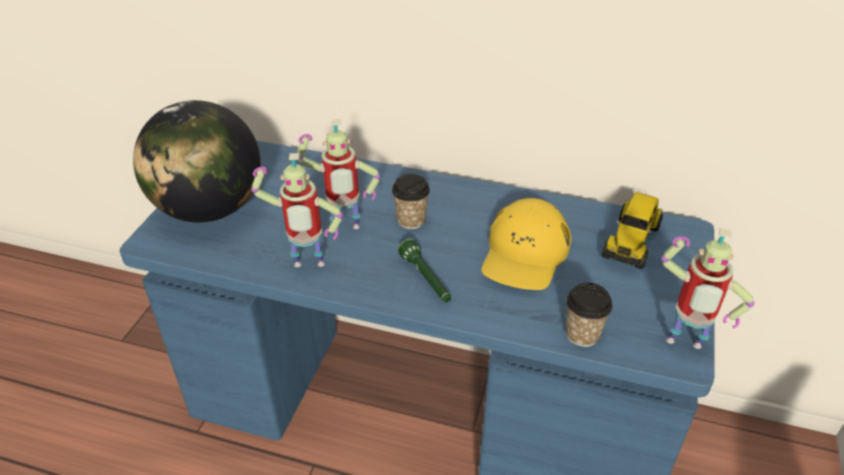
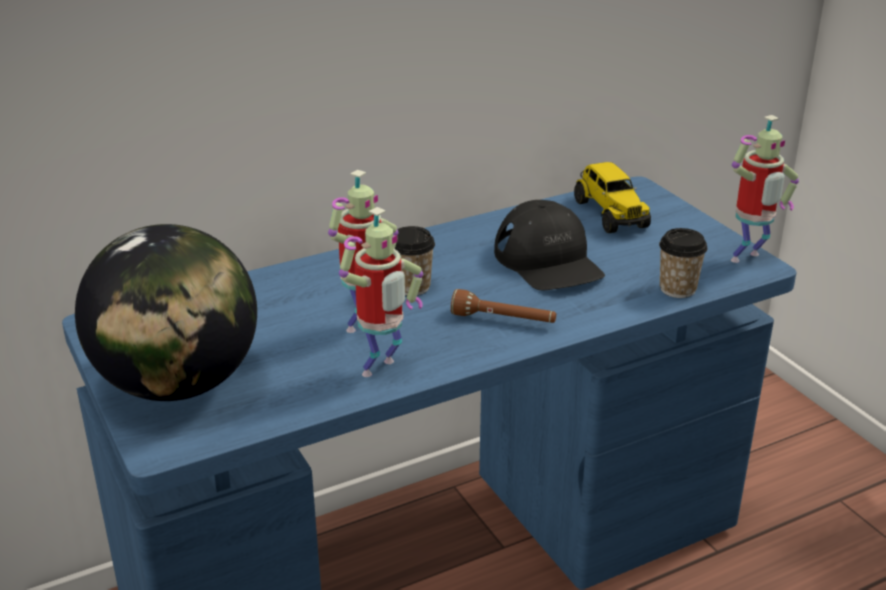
camera: 45 degrees left, 10 degrees down
green flashlight [398,239,451,303] -> brown flashlight [451,289,556,323]
yellow cap [482,198,571,290] -> black cap [494,200,605,290]

